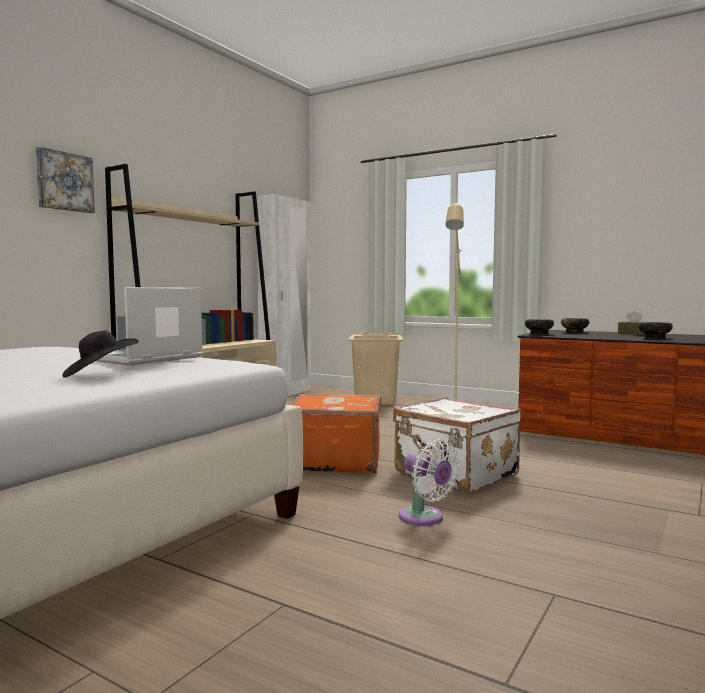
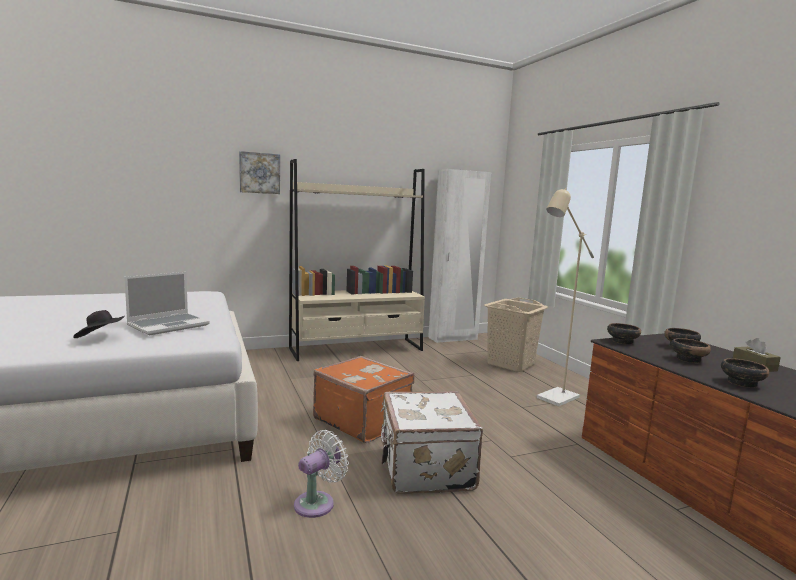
camera: 35 degrees right, 5 degrees up
laptop [96,287,203,365] -> laptop turned 150 degrees clockwise [125,272,209,336]
white fan [399,439,460,526] -> white fan turned 135 degrees counterclockwise [294,430,349,518]
none -> bowl [671,338,711,363]

